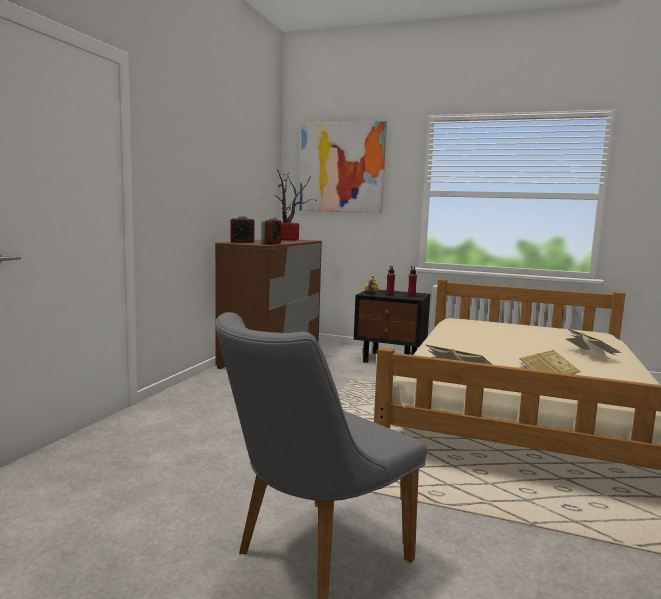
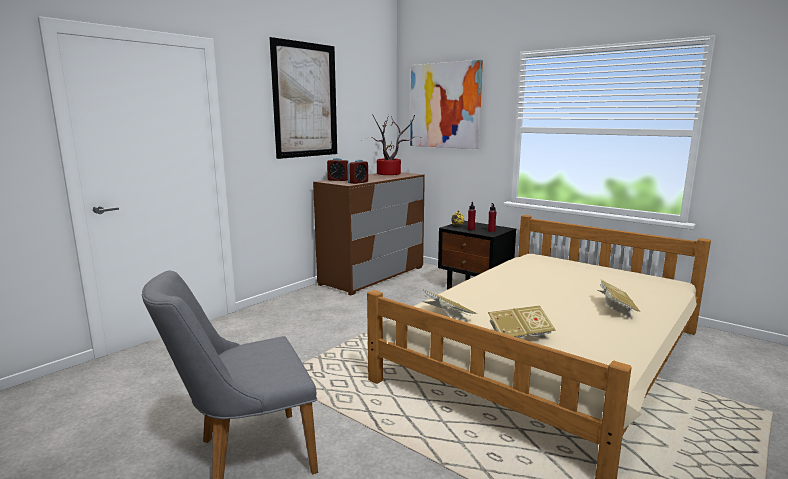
camera: 20 degrees right, 5 degrees up
none -> picture [269,37,337,159]

